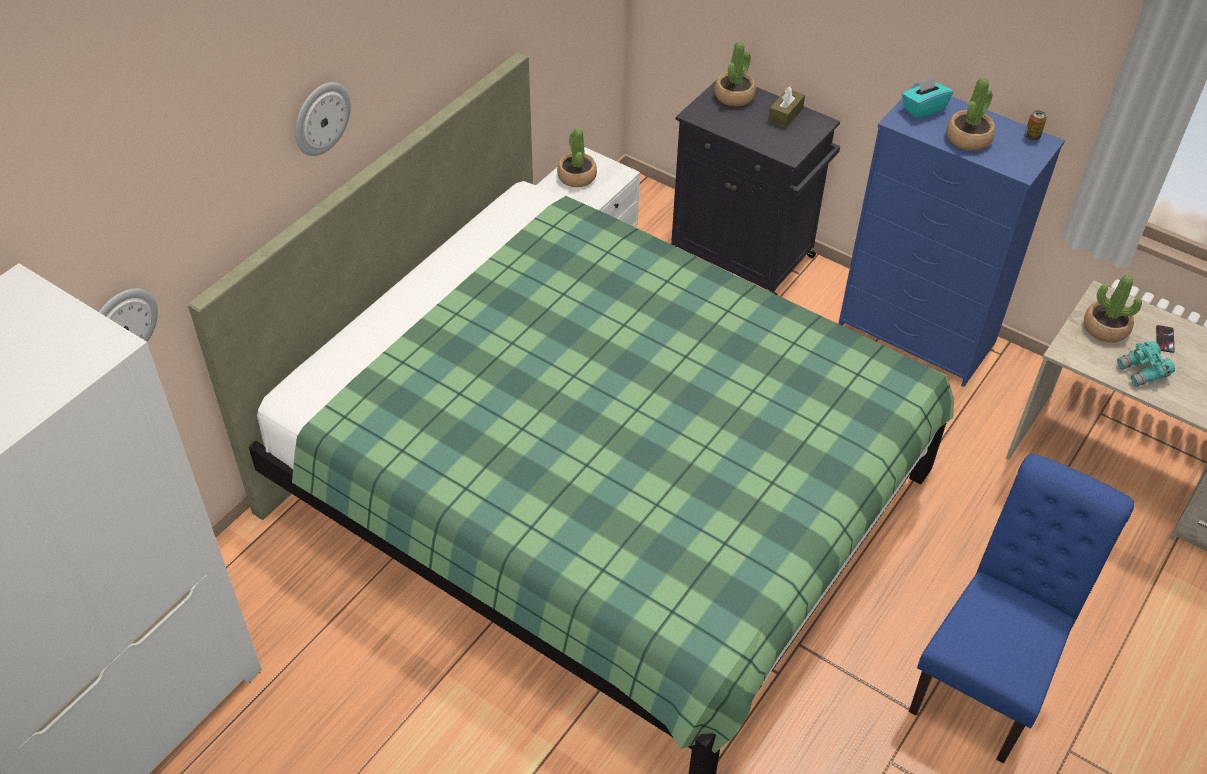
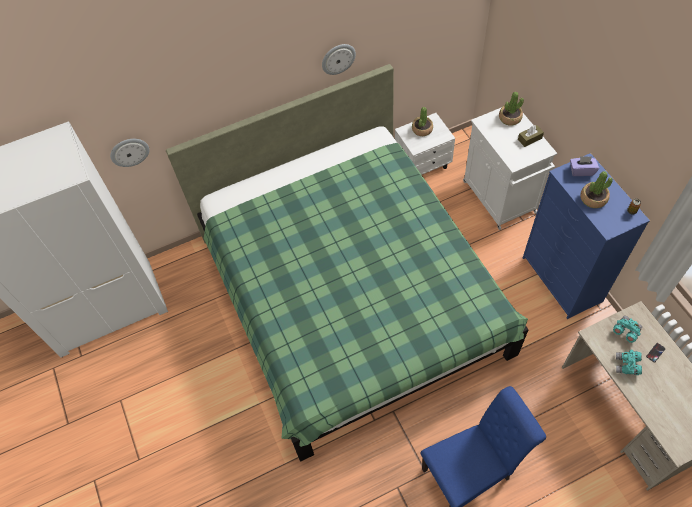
camera: 35 degrees right, 10 degrees up
wall clock [295,82,351,156] -> wall clock moved to [322,44,356,75]
black cabinet [671,81,840,295] -> white cabinet [463,107,557,230]
turquoise tissue box [902,76,953,119] -> purple tissue box [570,156,599,176]
potted plant [1084,275,1142,342] -> turquoise binoculars [613,316,642,343]

